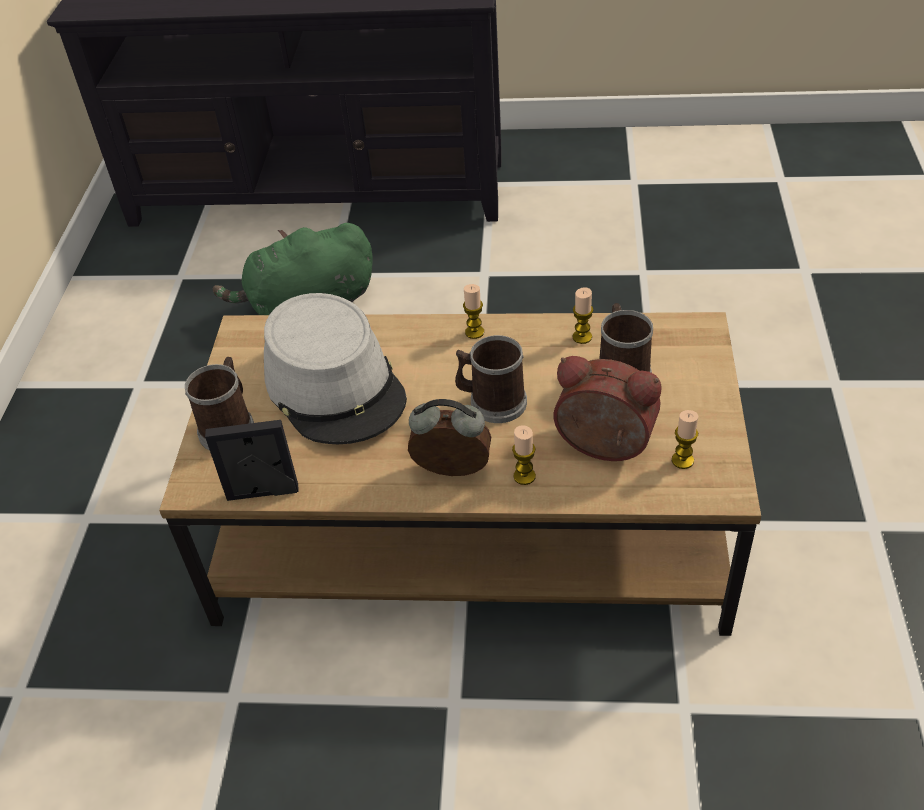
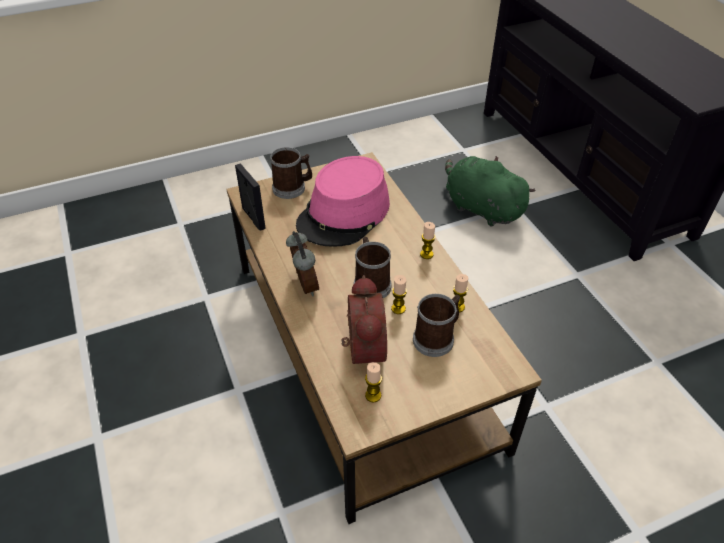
camera: 60 degrees right, 0 degrees up
grey hat [264,293,407,444] -> pink hat [296,156,390,247]
candle [512,425,536,485] -> candle moved to [391,275,407,314]

